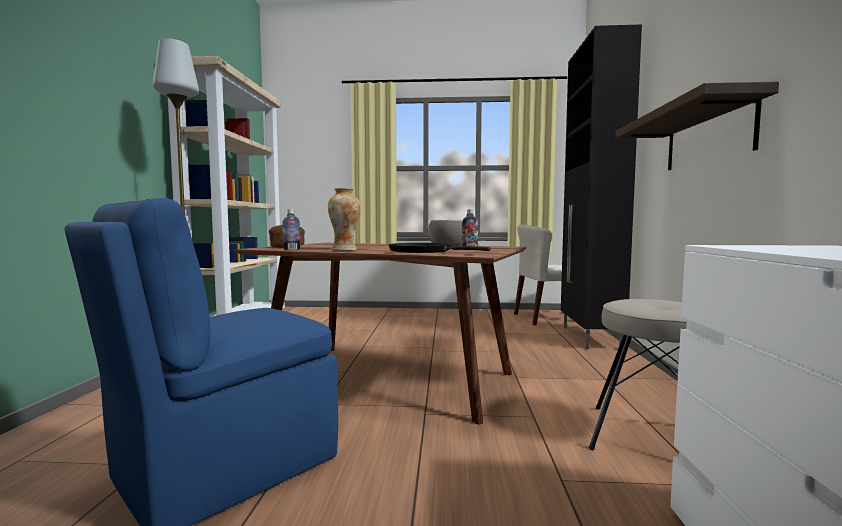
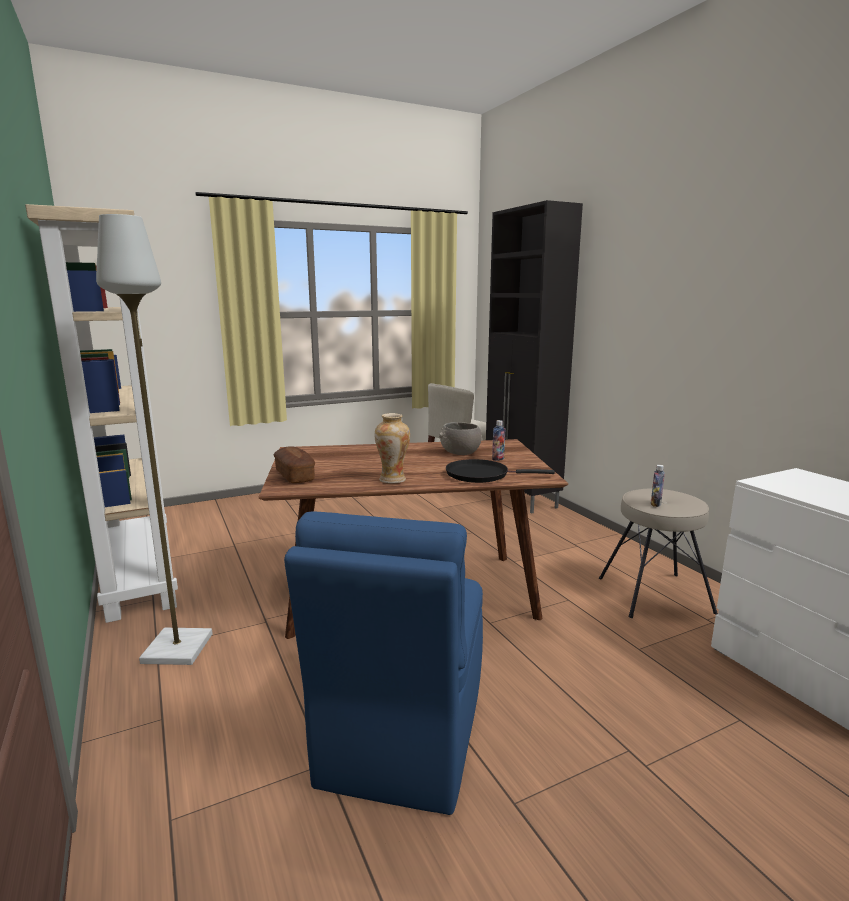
camera: 30 degrees left, 10 degrees up
bottle [282,209,301,250] -> bottle moved to [651,465,665,507]
shelf [615,82,779,170] -> none

